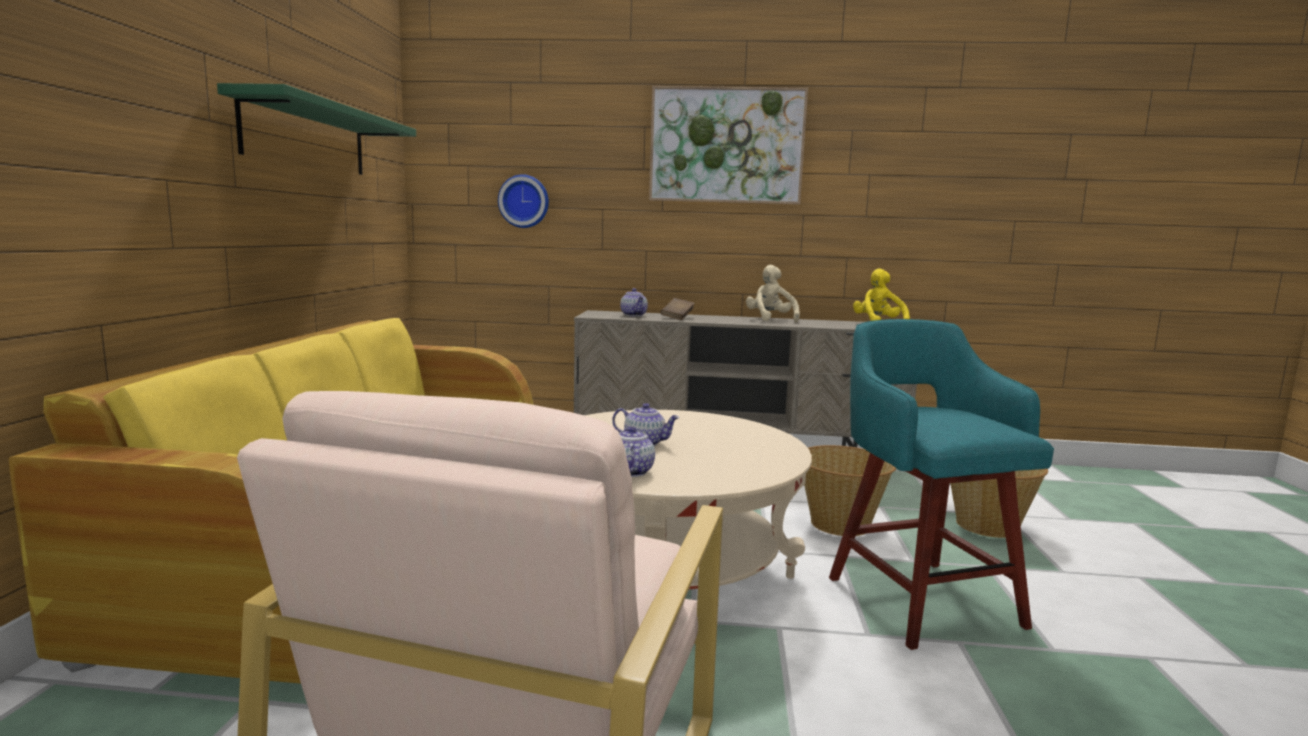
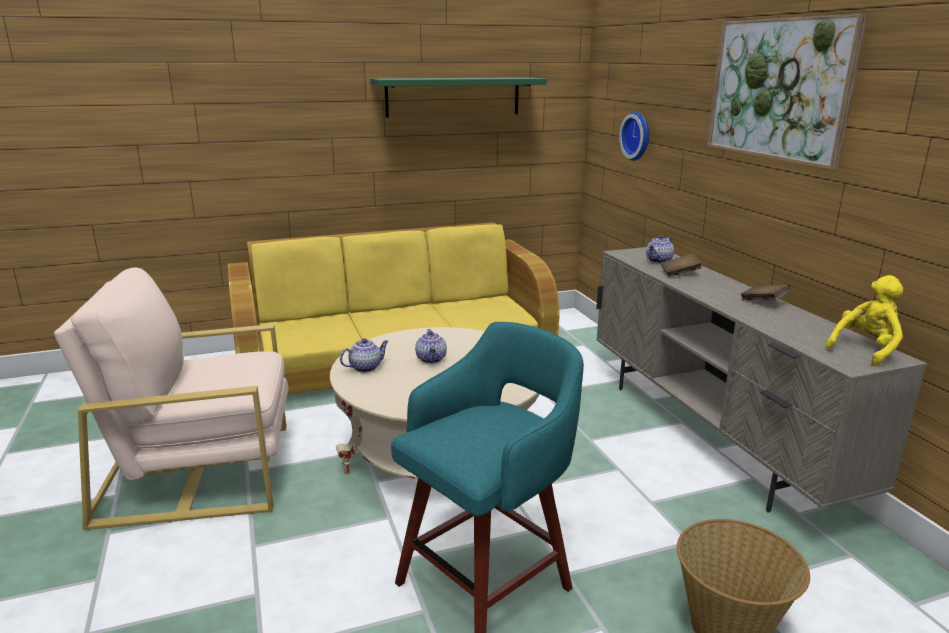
camera: 65 degrees right, 10 degrees up
beige plush toy [746,265,800,323] -> brown book [740,285,791,301]
basket [804,445,897,536] -> none

